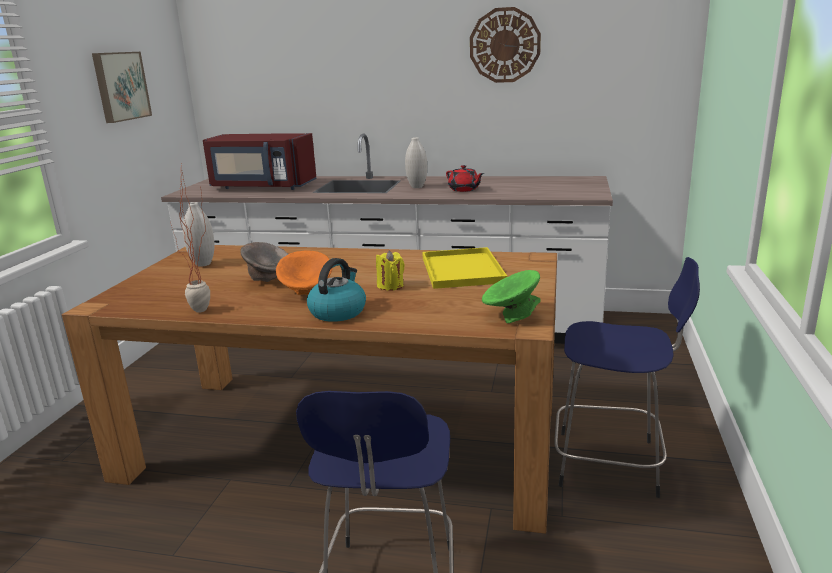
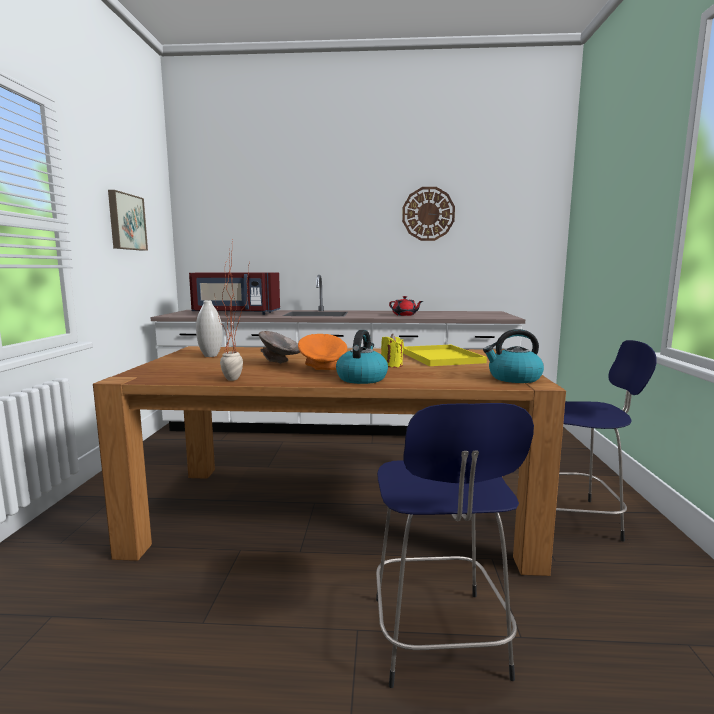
camera: 10 degrees left, 10 degrees down
white vase [405,137,427,188] -> none
green bowl [482,270,541,323] -> kettle [483,329,544,383]

